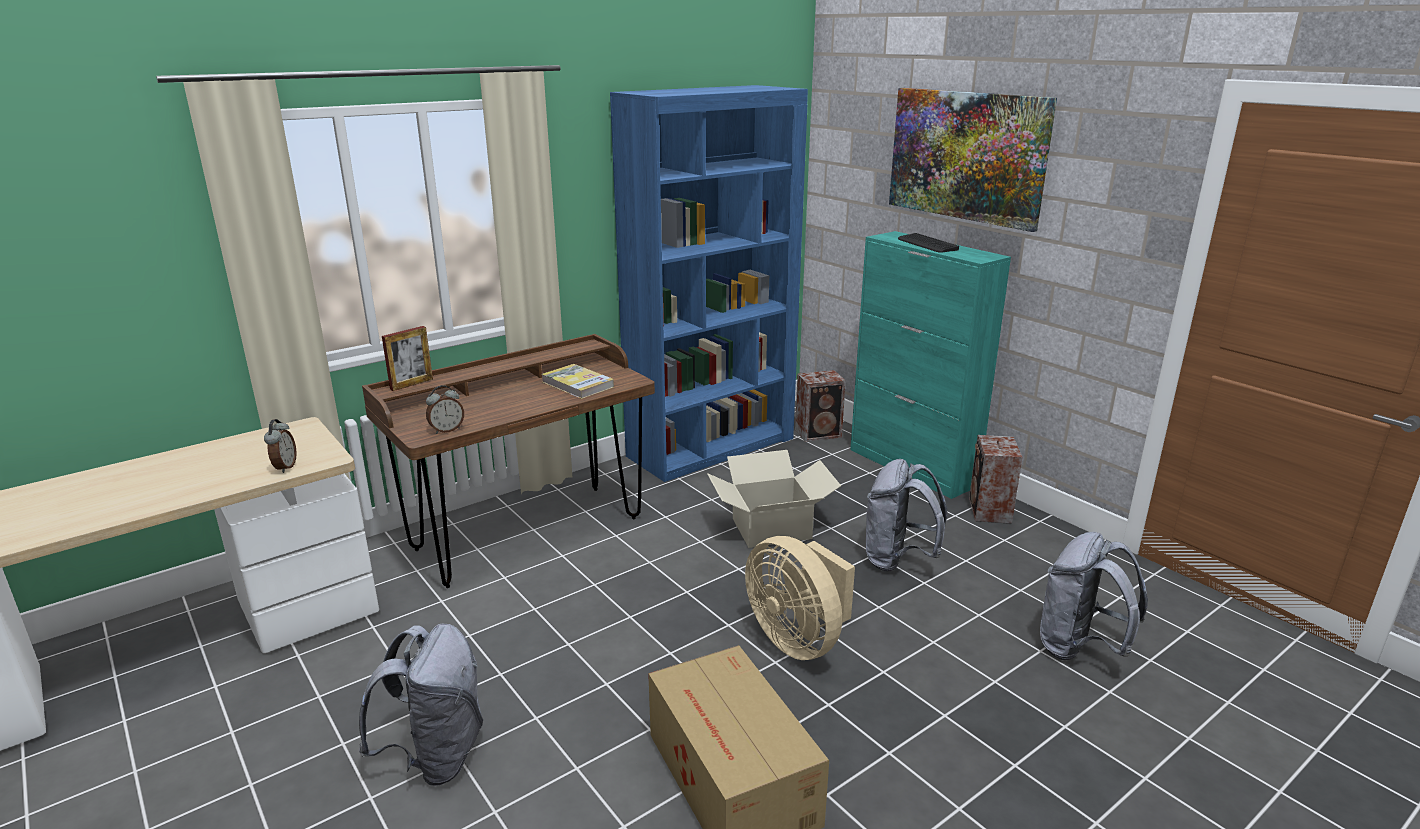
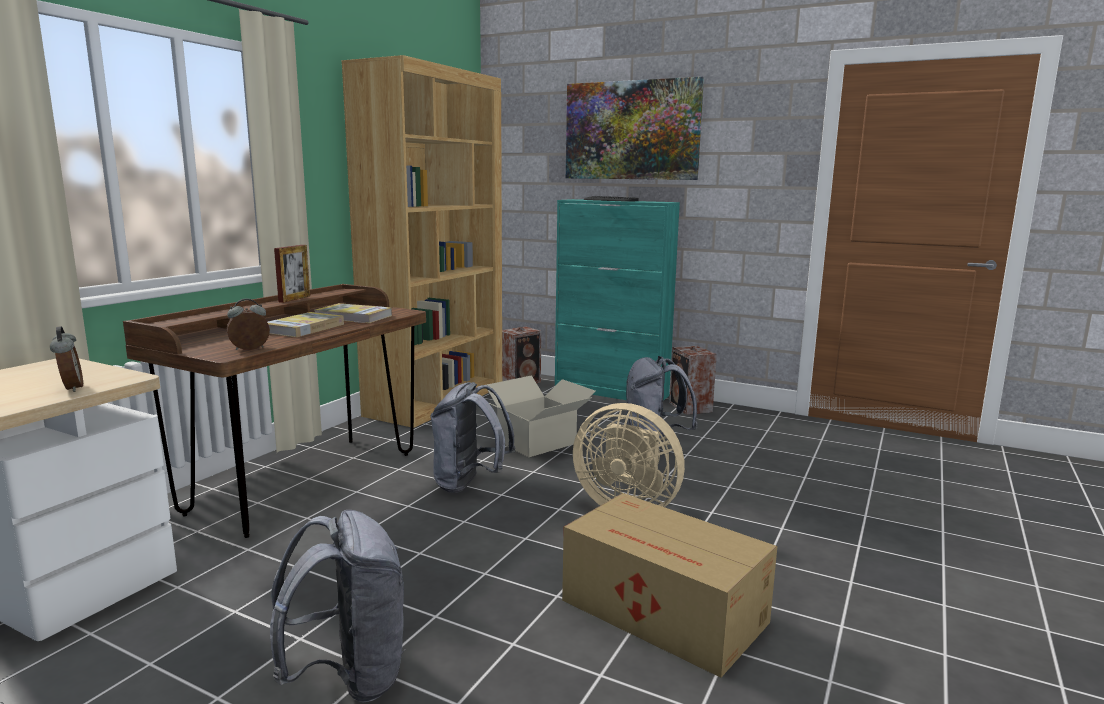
camera: 25 degrees left, 10 degrees down
picture frame [382,326,433,391] -> picture frame moved to [274,245,310,303]
alarm clock [426,385,464,434] -> alarm clock turned 150 degrees counterclockwise [227,298,270,350]
blue bookcase [610,85,808,482] -> brown bookcase [342,55,502,428]
grey backpack [1040,532,1148,661] -> grey backpack moved to [430,382,516,493]
none -> book [267,312,344,337]

